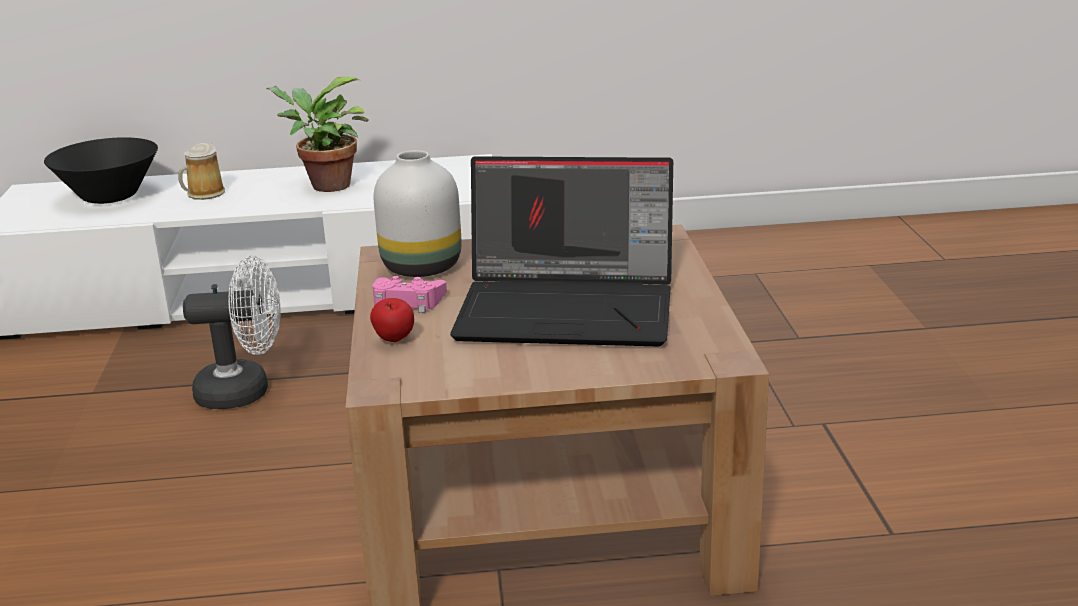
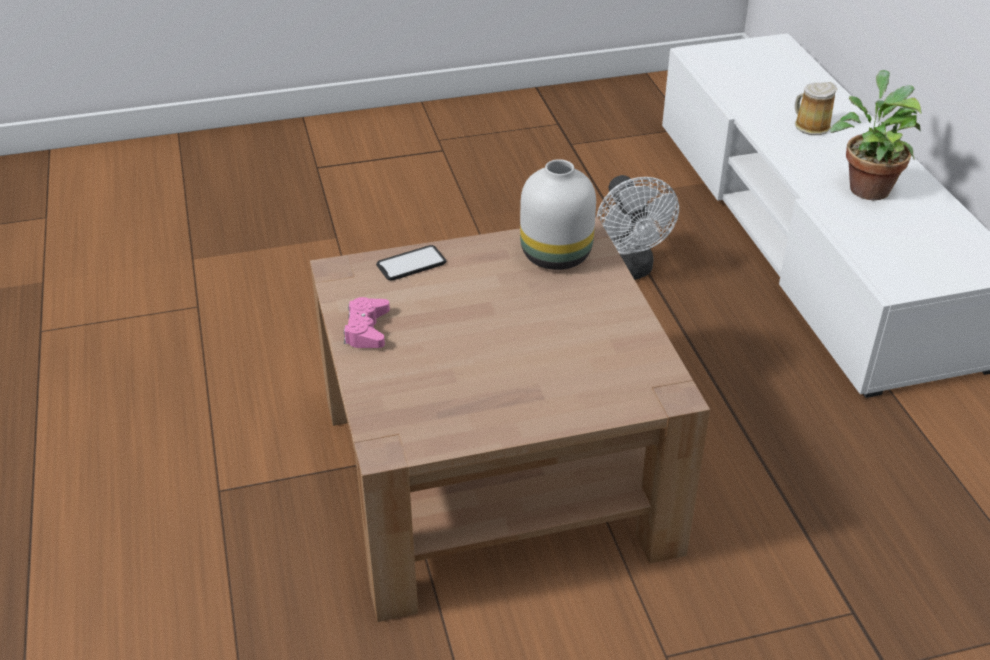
camera: 80 degrees right, 15 degrees up
black bowl [44,137,158,204] -> none
apple [370,298,414,342] -> phone [376,245,446,280]
pink game controller [372,276,447,313] -> pink game controller moved to [344,297,390,348]
laptop [450,156,673,346] -> none

